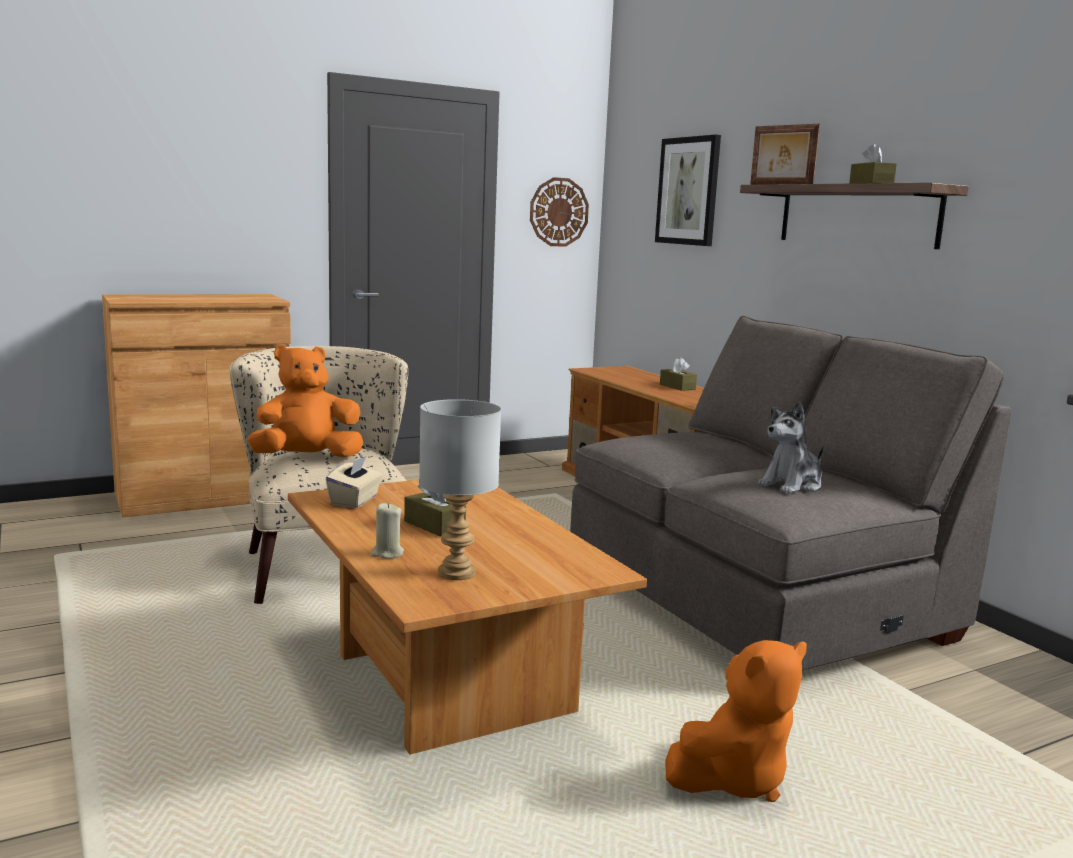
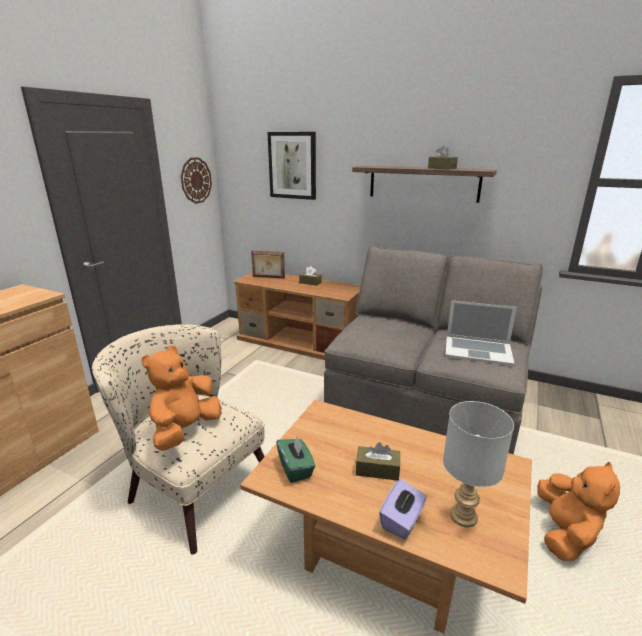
camera: 35 degrees left, 10 degrees up
beige tissue box [326,455,382,508] -> green tissue box [276,435,315,483]
beige candle [371,503,404,559] -> purple tissue box [379,479,427,539]
picture frame [750,124,820,185] -> picture frame moved to [251,250,285,278]
plush toy [758,402,823,494] -> laptop [445,300,517,366]

